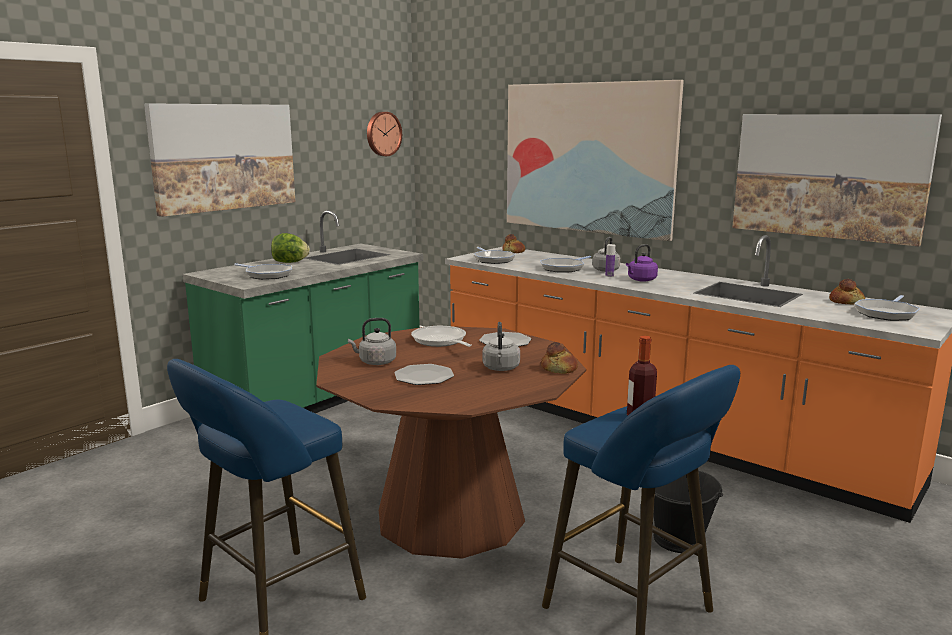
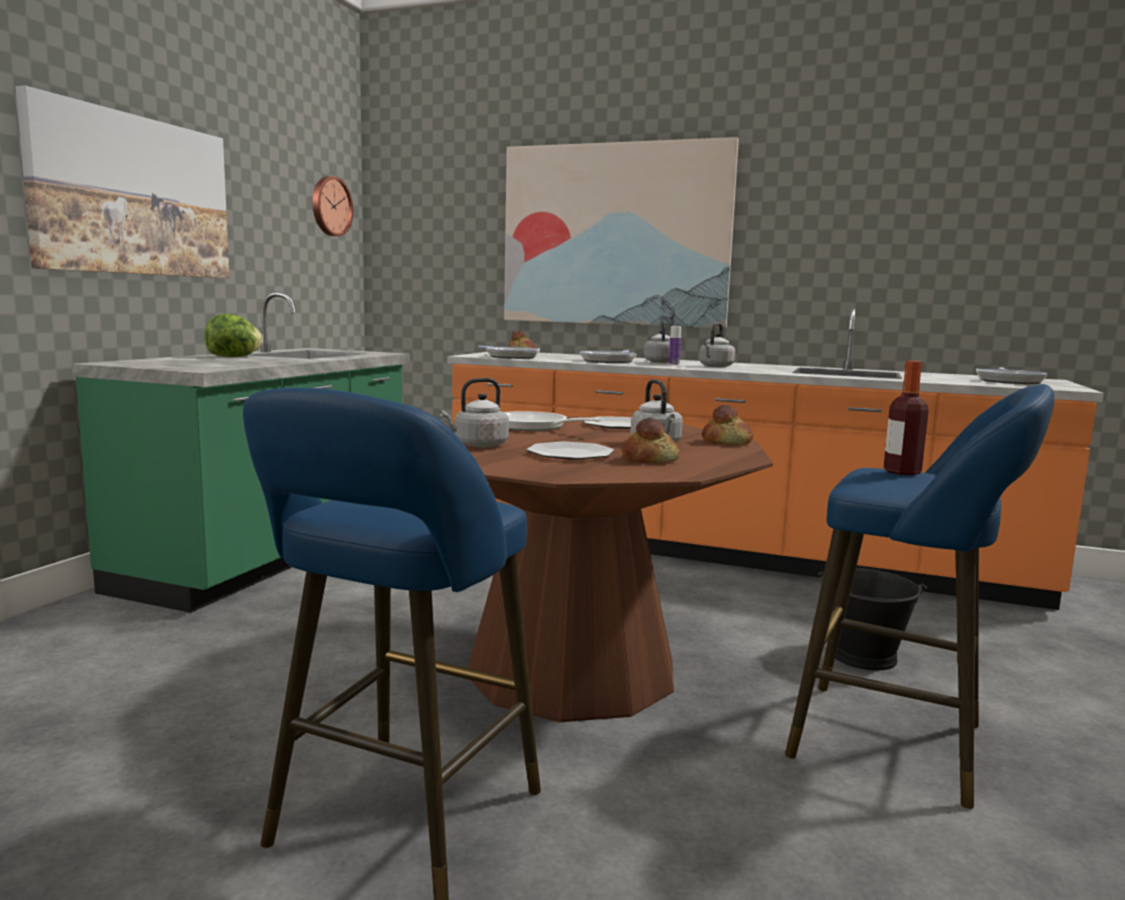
camera: 20 degrees left, 5 degrees down
frying pan [234,263,292,280] -> none
purple kettle [626,244,658,282] -> grey kettle [699,323,735,367]
picture [732,114,942,246] -> none
bread [829,279,865,305] -> bread moved to [622,418,680,463]

